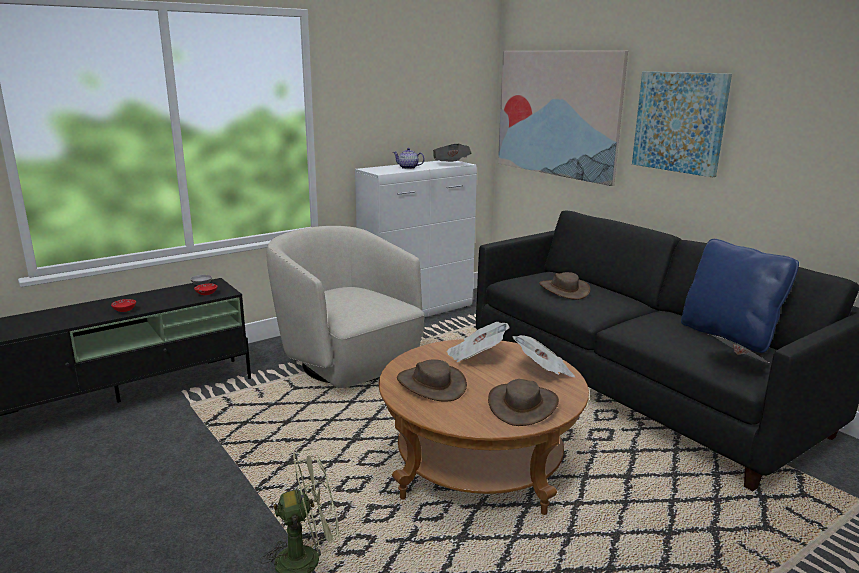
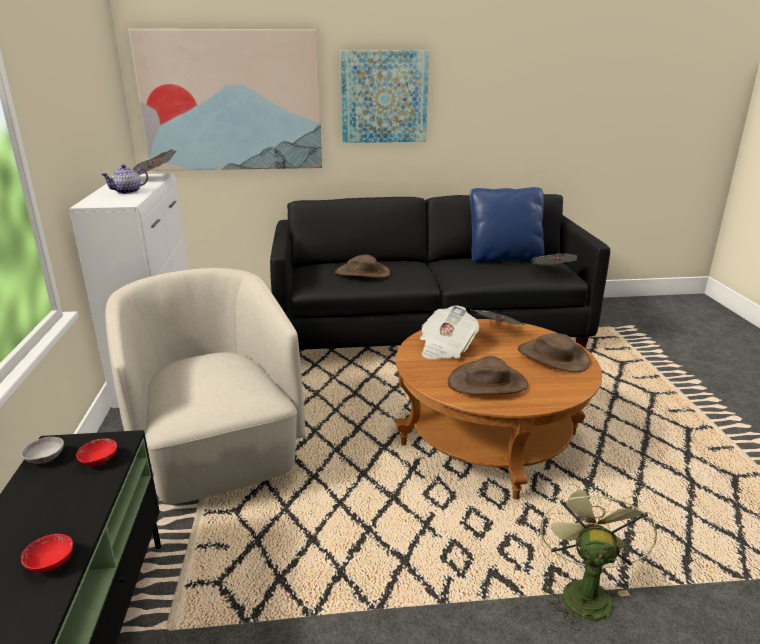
camera: 60 degrees left, 5 degrees up
beige armchair [267,226,425,388] -> beige armchair turned 75 degrees clockwise [105,268,306,504]

